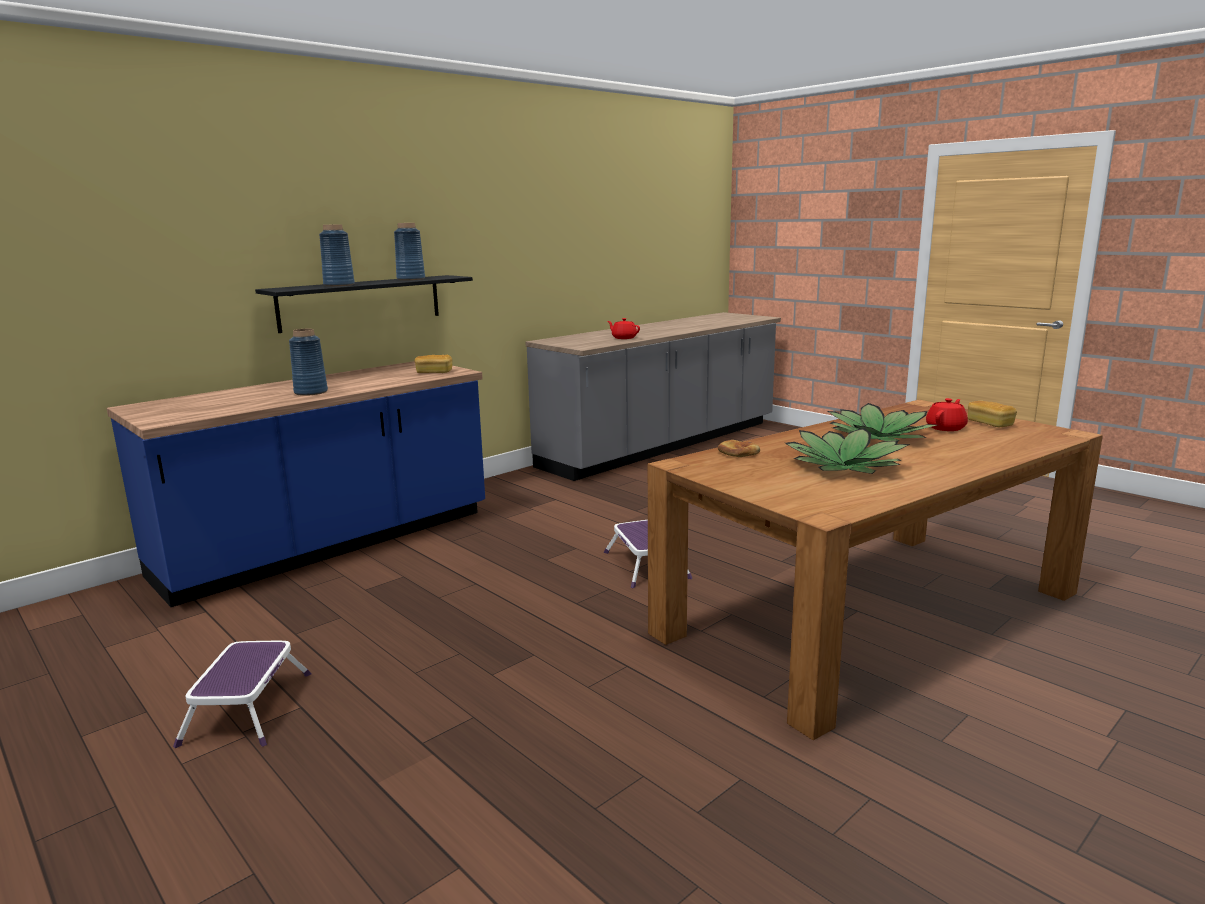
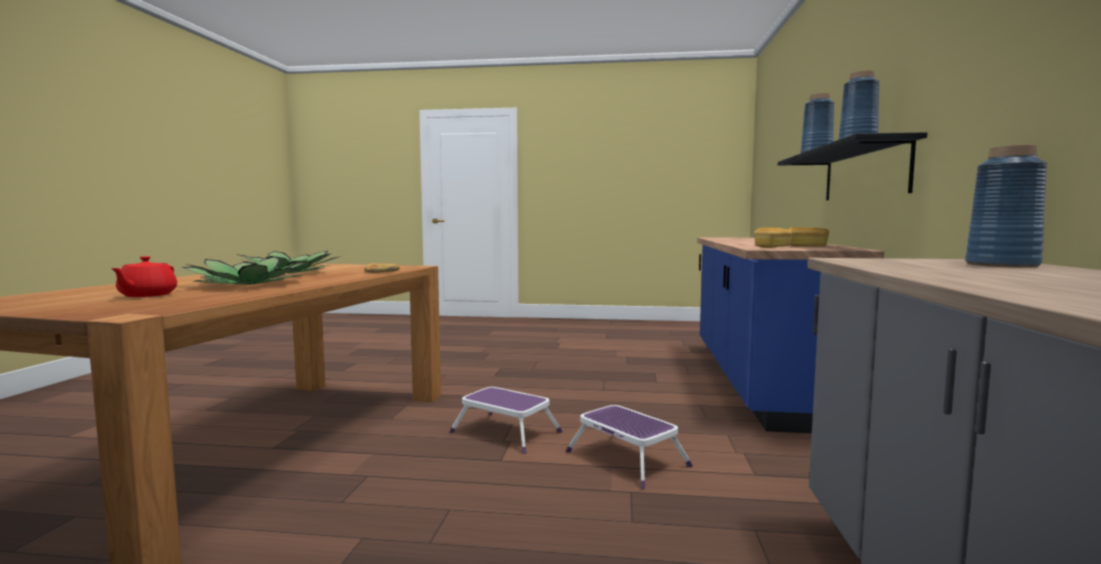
camera: 140 degrees right, 10 degrees down
purple step ladder [173,641,311,748] -> purple step ladder moved to [566,405,693,489]
blue vase [289,329,328,396] -> blue vase moved to [965,145,1047,268]
red teapot [607,318,640,339] -> none
bread [968,401,1017,427] -> bread moved to [789,227,829,246]

